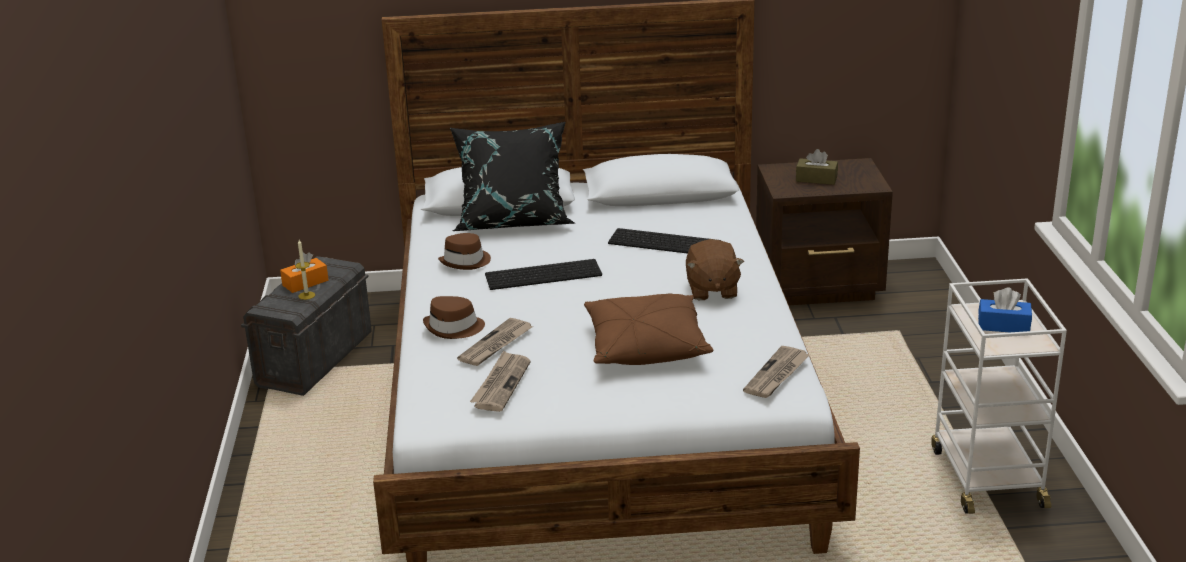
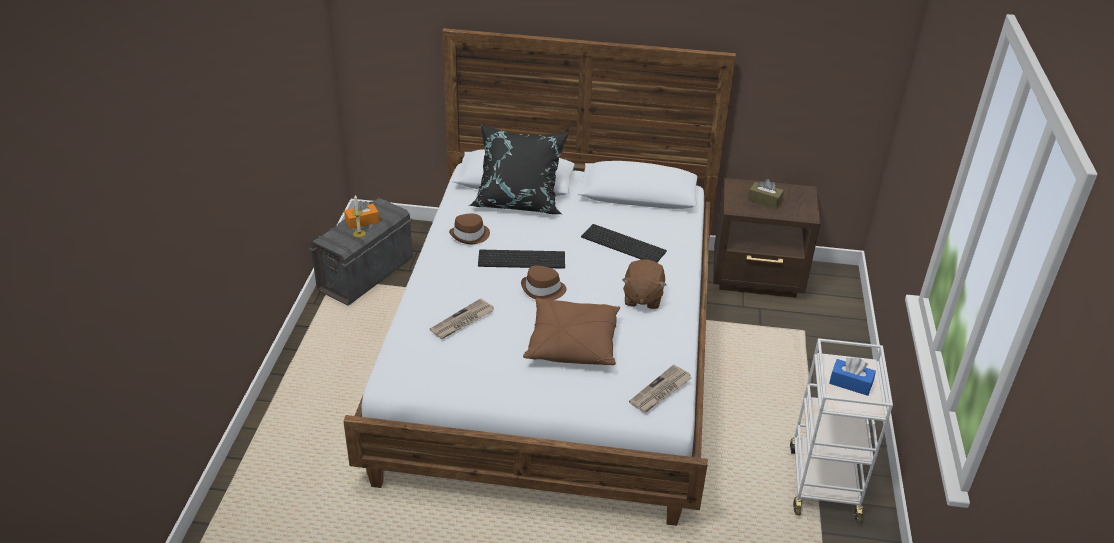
camera: 10 degrees right, 10 degrees up
brown hat [423,296,485,339] -> brown hat moved to [521,266,567,300]
newspaper [470,350,531,412] -> none

